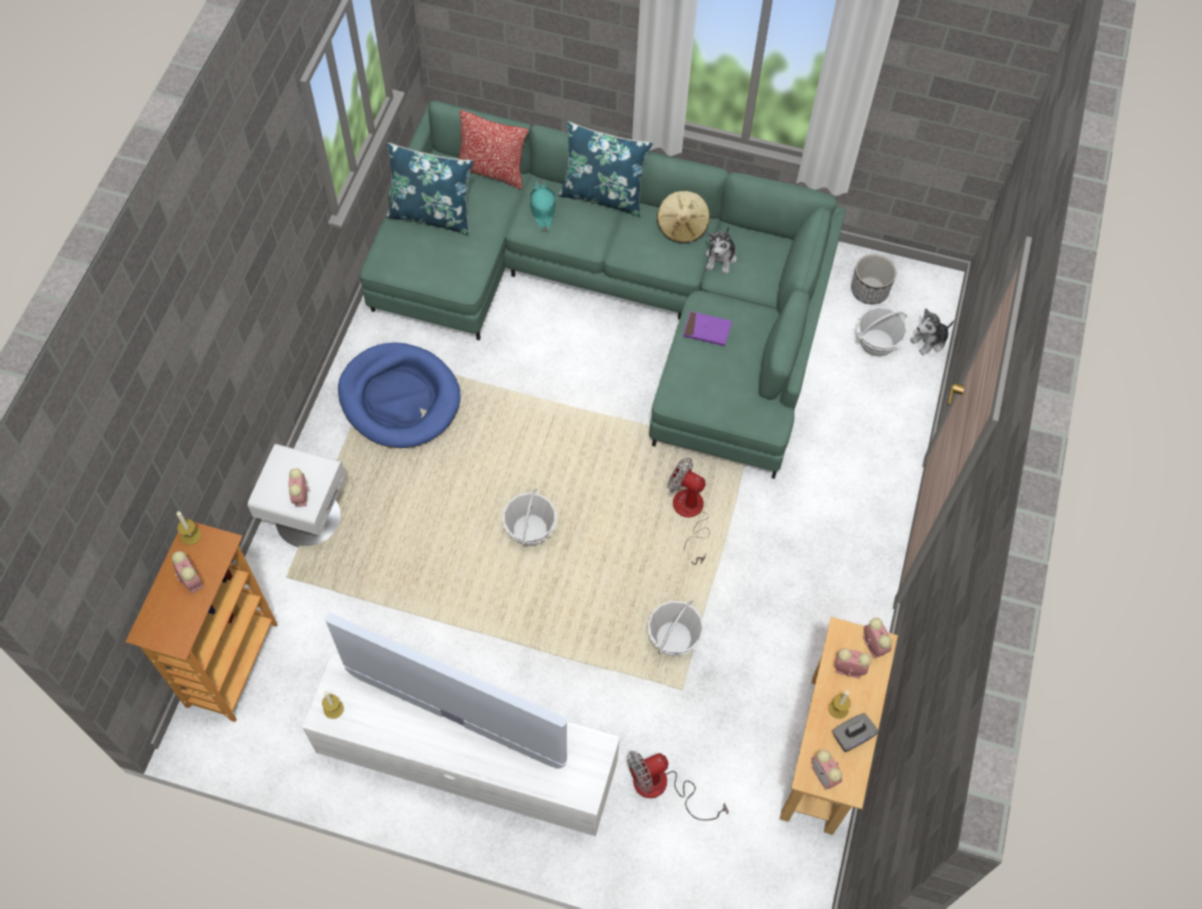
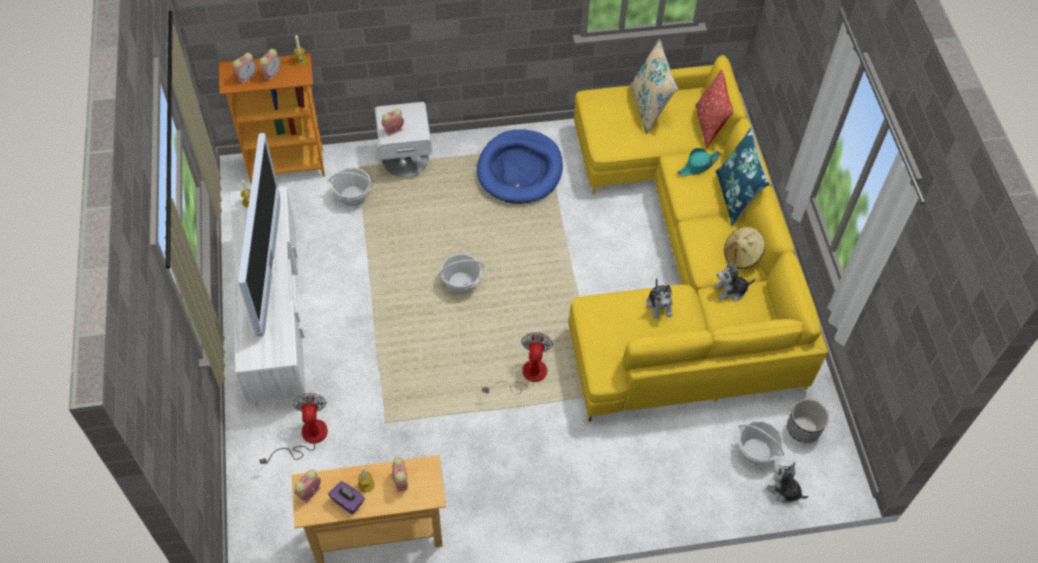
camera: 65 degrees right, 5 degrees down
green sofa [360,101,846,479] -> yellow sofa [569,55,828,421]
blue pillow [386,142,474,236] -> beige pillow [630,39,678,134]
fan [627,751,729,821] -> fan turned 45 degrees clockwise [259,393,328,464]
basket [648,600,704,656] -> basket moved to [328,167,374,207]
purple book [683,311,732,346] -> plush toy [646,278,673,319]
grey tissue box [832,713,879,752] -> purple tissue box [328,481,365,514]
alarm clock [863,618,892,659] -> alarm clock moved to [233,53,256,84]

